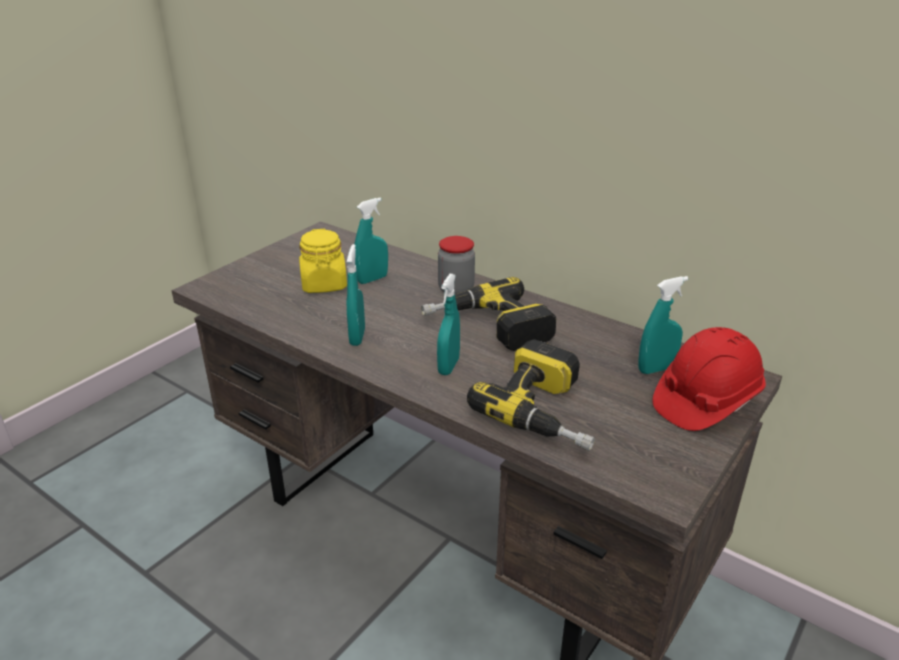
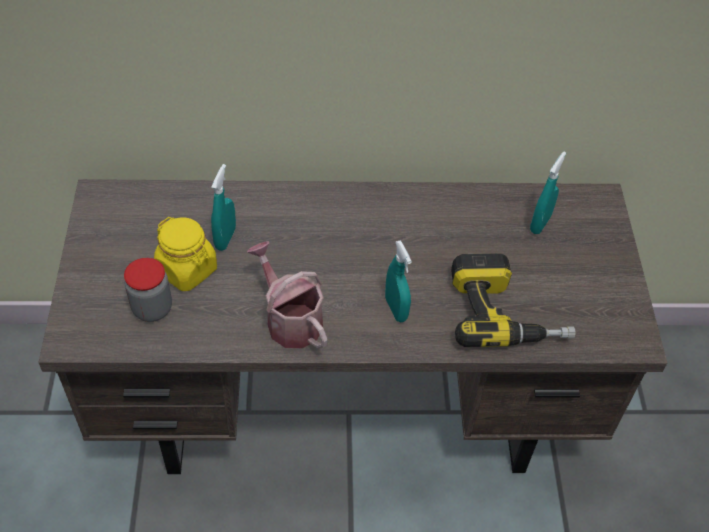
camera: 40 degrees left, 20 degrees up
turquoise spray bottle [346,244,365,346] -> watering can [247,241,327,349]
power drill [421,277,556,351] -> none
jar [438,236,475,294] -> jar moved to [124,258,172,322]
red hard hat [652,327,766,431] -> none

